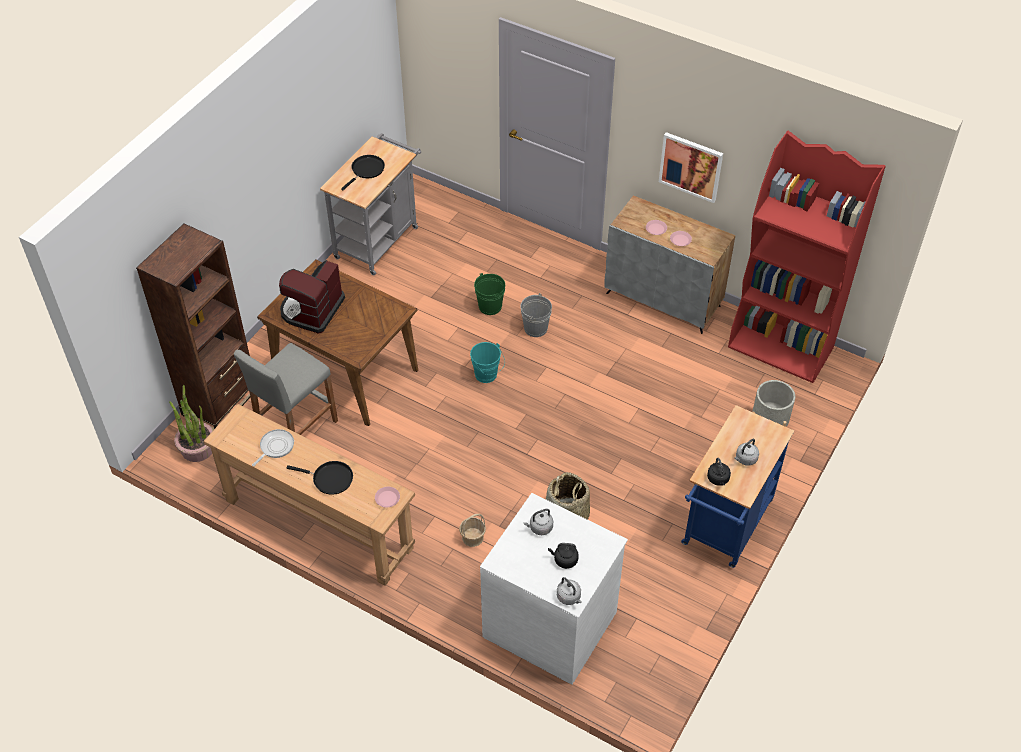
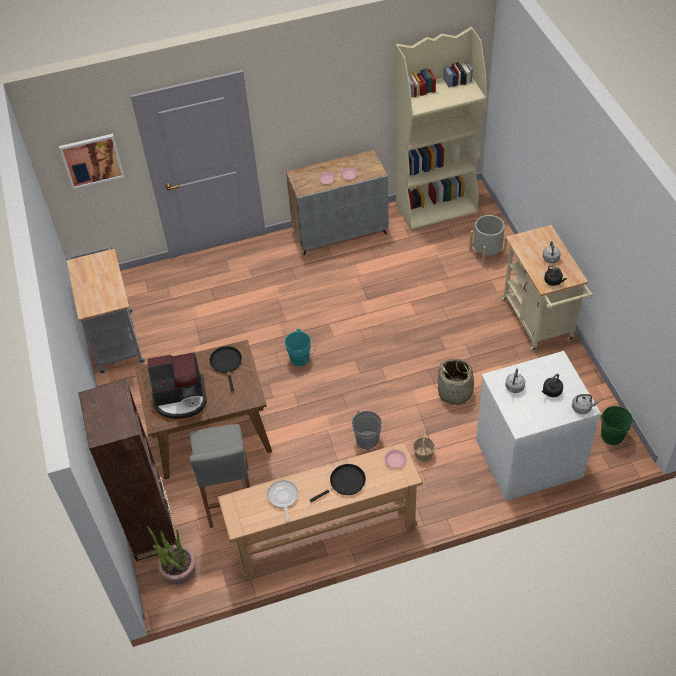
camera: 45 degrees left, 0 degrees up
coffee machine [279,260,345,334] -> coffee machine turned 75 degrees counterclockwise [147,352,207,419]
black frying pan [341,155,385,190] -> black frying pan moved to [209,346,242,391]
green bucket [474,273,505,315] -> green bucket moved to [600,406,635,445]
grey bucket [520,293,552,337] -> grey bucket moved to [352,411,382,450]
picture [659,132,723,203] -> picture moved to [59,134,125,189]
blue cart [681,405,794,568] -> beige cart [502,225,593,351]
red bookcase [728,130,886,383] -> beige bookcase [396,27,487,230]

